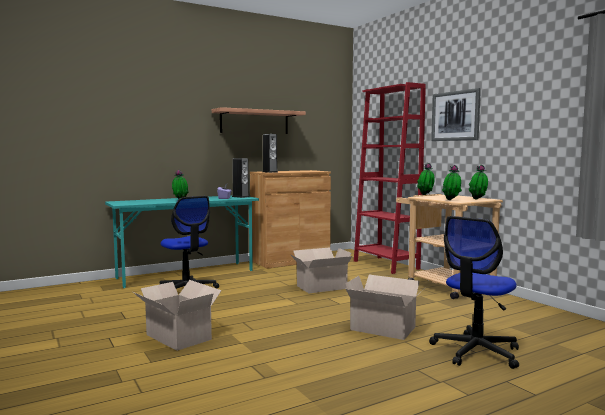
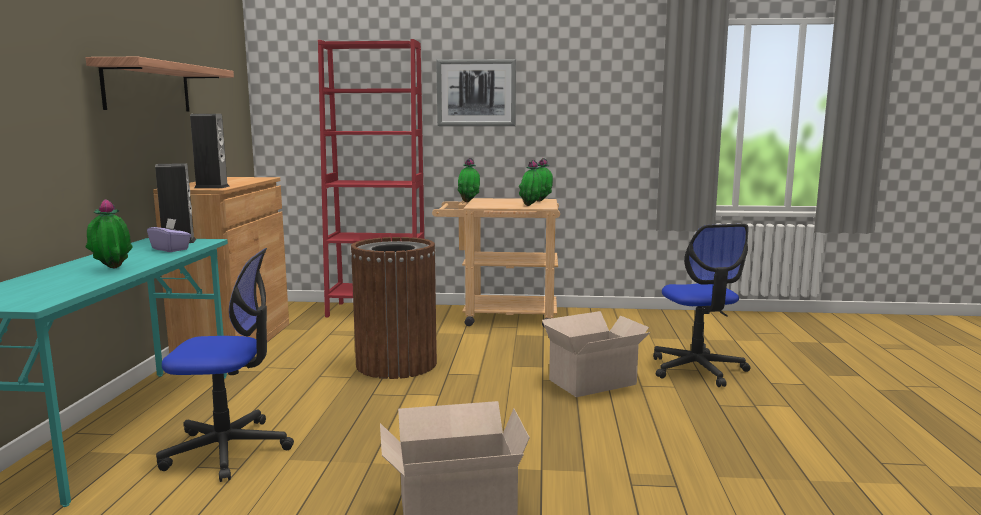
camera: 55 degrees left, 5 degrees up
cardboard box [290,247,352,293] -> brown trash can [351,237,437,379]

